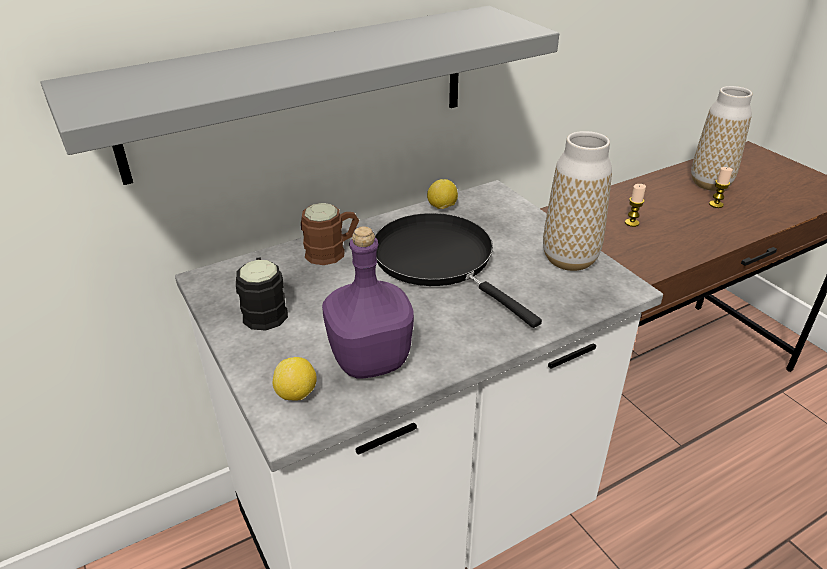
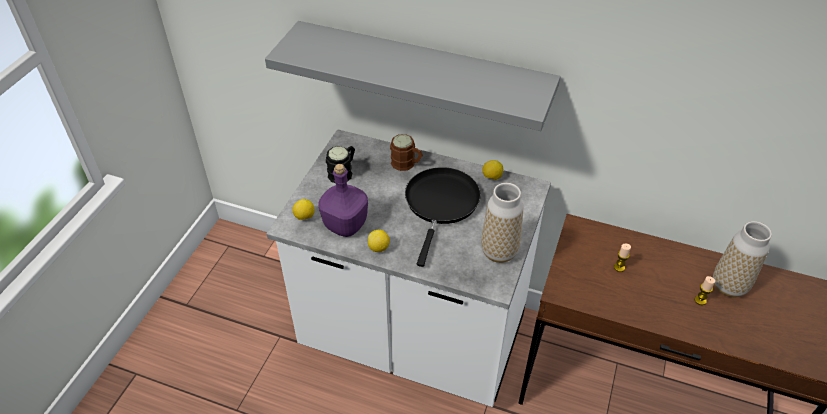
camera: 50 degrees right, 10 degrees up
none -> lemon [368,229,390,252]

